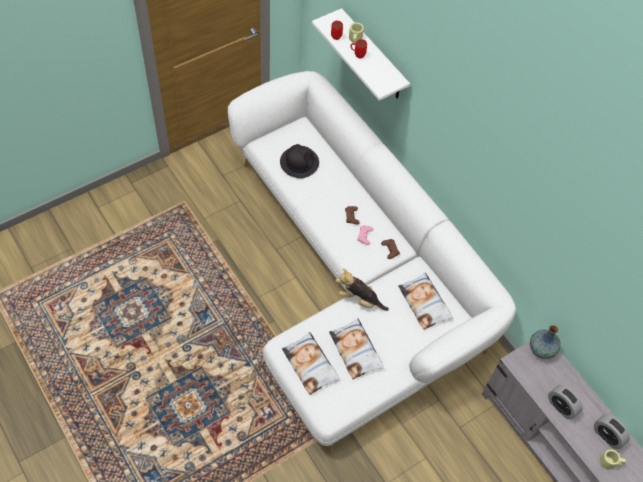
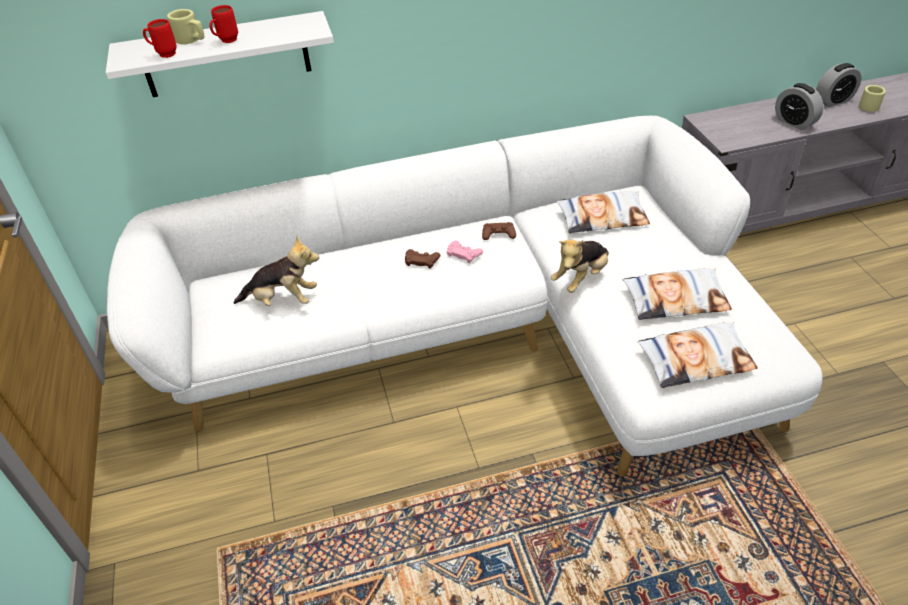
camera: 65 degrees left, 15 degrees down
black hat [280,144,319,179] -> plush toy [233,235,319,306]
vase [530,325,561,359] -> none
alarm clock [548,385,582,419] -> alarm clock turned 75 degrees clockwise [775,83,824,130]

